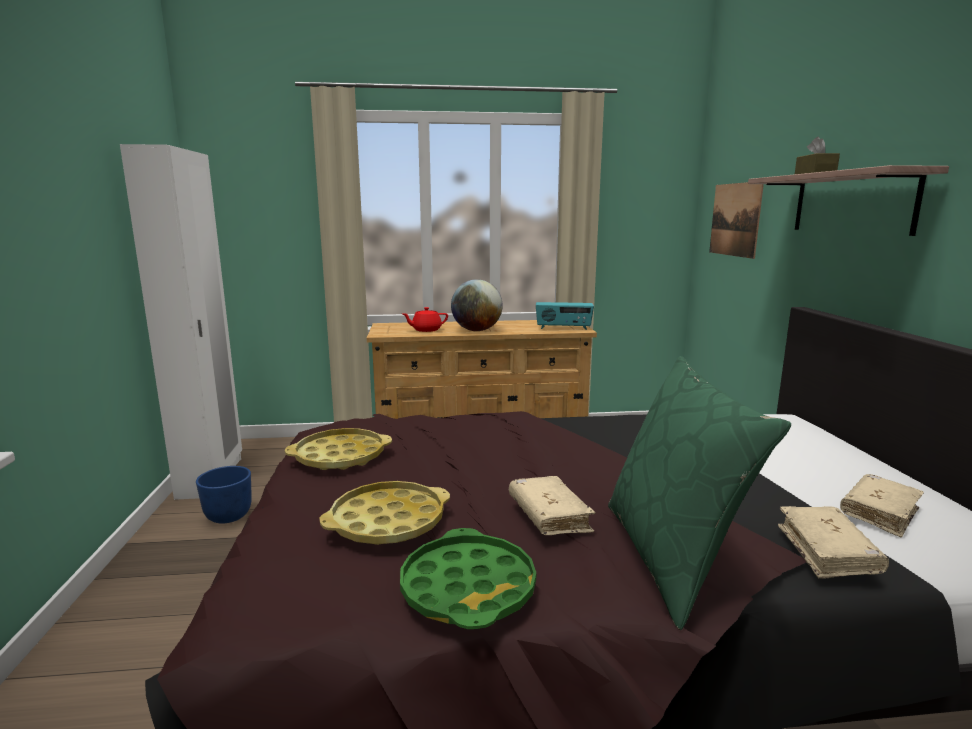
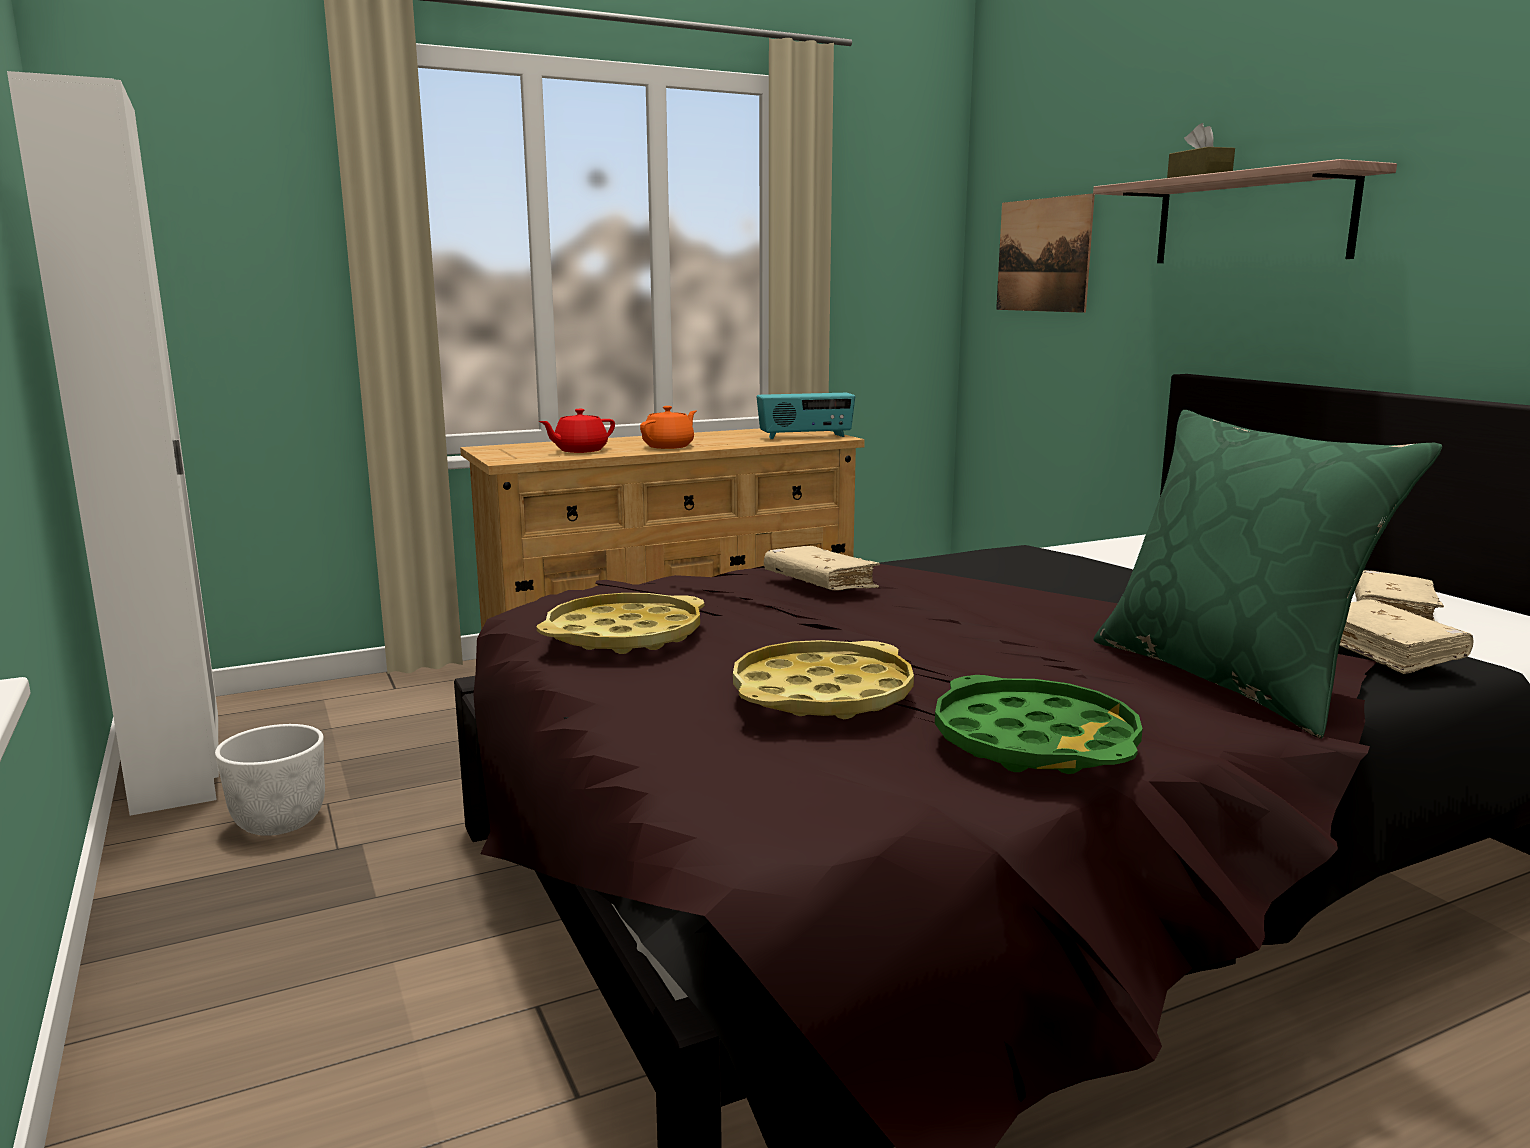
camera: 20 degrees left, 0 degrees up
blue planter [196,466,252,524] -> white planter [215,724,325,836]
globe [451,279,503,331] -> orange teapot [640,406,696,449]
beige book [509,476,596,535] -> beige book moved to [764,546,880,590]

